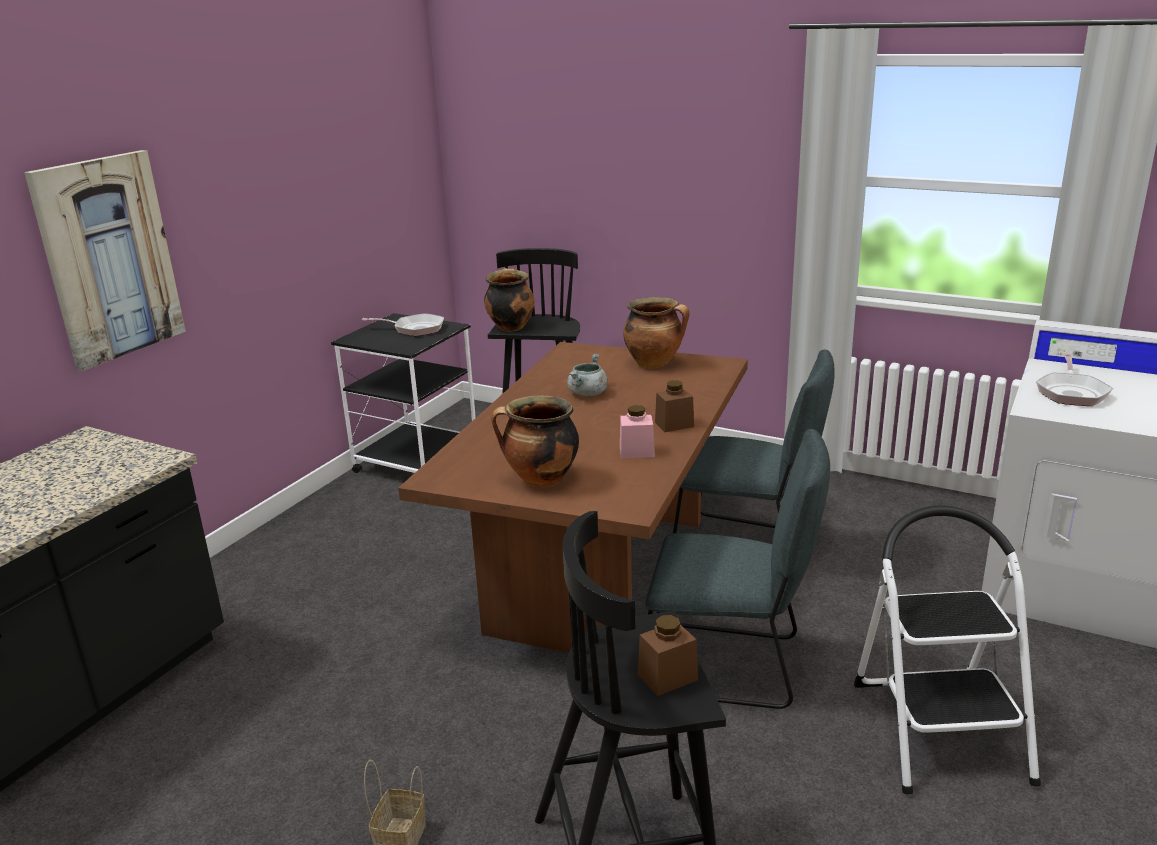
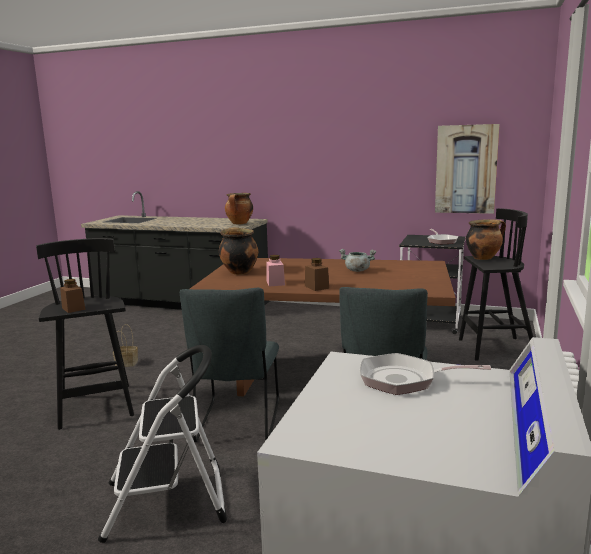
camera: 80 degrees right, 10 degrees down
picture [24,150,186,371] -> picture moved to [435,124,499,214]
cooking pot [623,297,689,368] -> cooking pot moved to [225,193,253,224]

